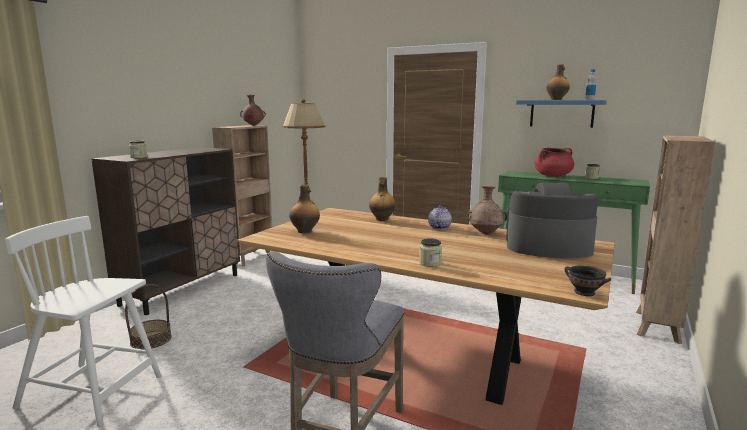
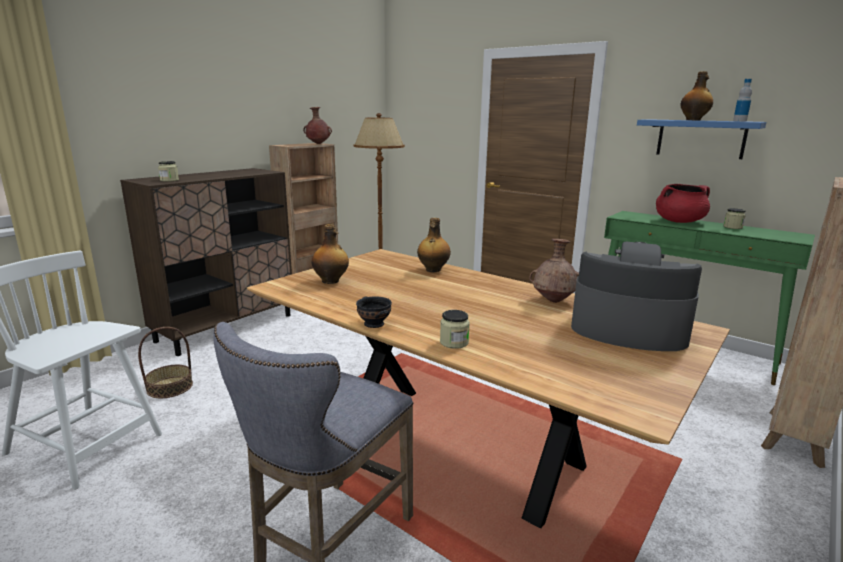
camera: 10 degrees right, 5 degrees up
teapot [428,205,452,230] -> none
black bowl [564,266,611,296] -> black bowl moved to [356,297,392,328]

